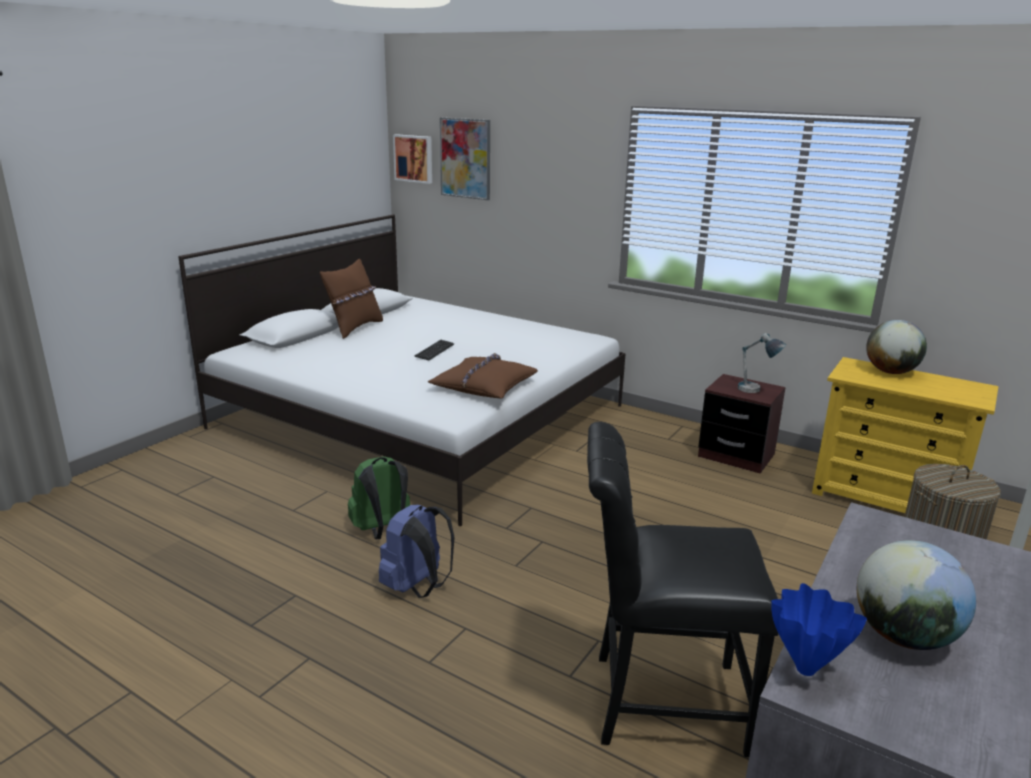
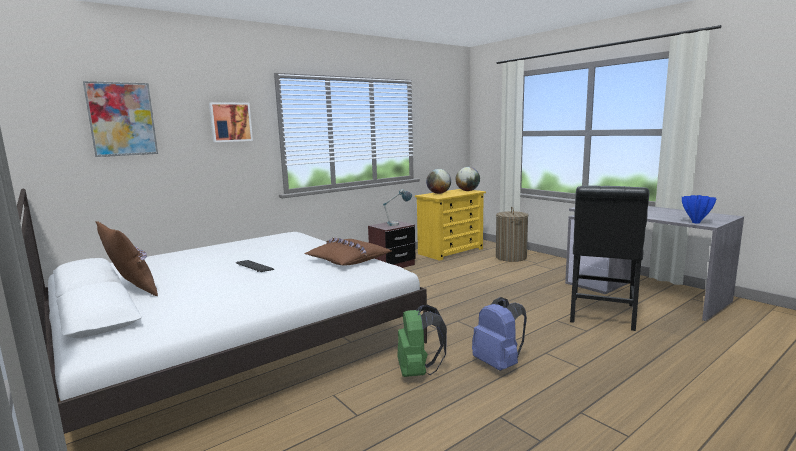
camera: 70 degrees left, 10 degrees down
picture [393,134,432,184] -> picture moved to [209,102,253,142]
globe [857,540,976,650] -> globe moved to [456,167,480,191]

